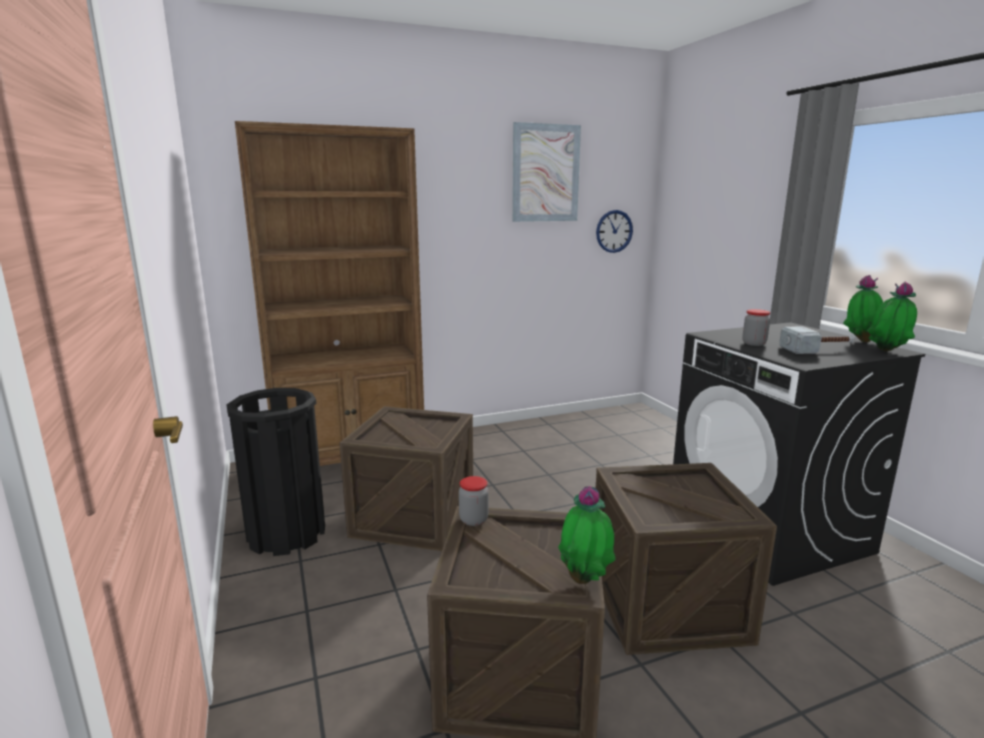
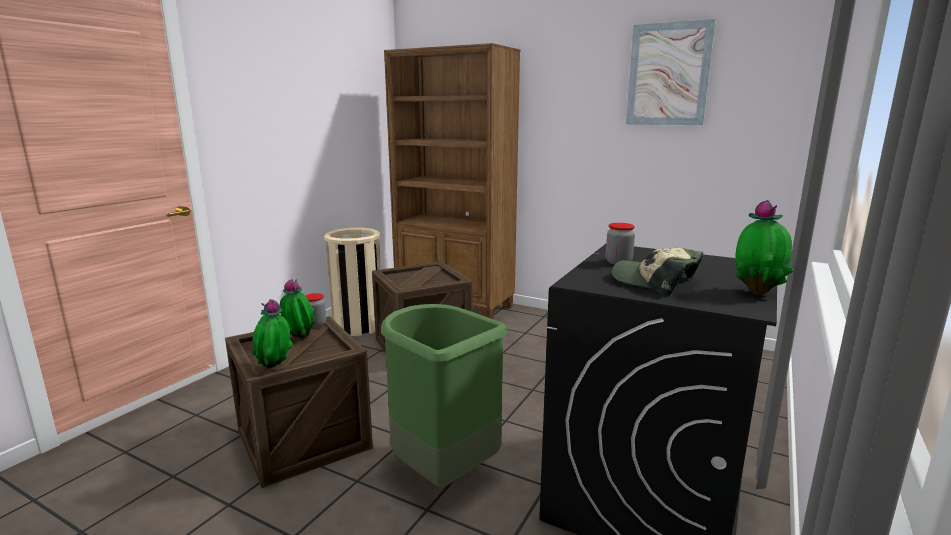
camera: 50 degrees right, 0 degrees up
black trash can [226,388,325,556] -> beige trash can [324,228,381,336]
wall clock [596,210,633,253] -> none
crate [596,463,777,655] -> green trash can [381,304,507,488]
hammer [779,326,855,354] -> cap [612,248,703,296]
potted plant [867,282,917,351] -> potted plant moved to [280,279,315,339]

